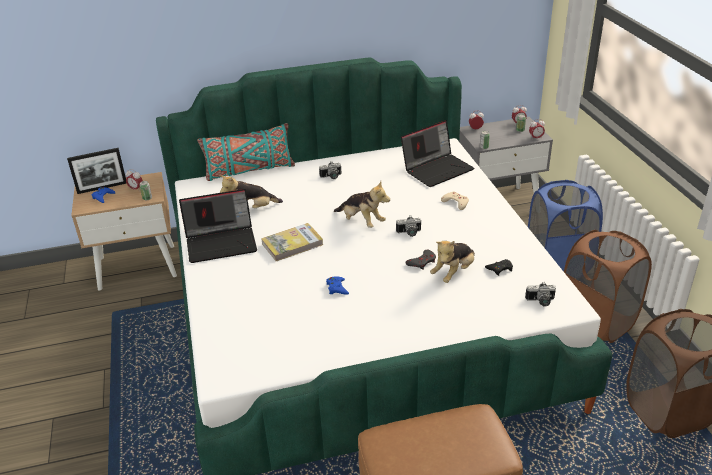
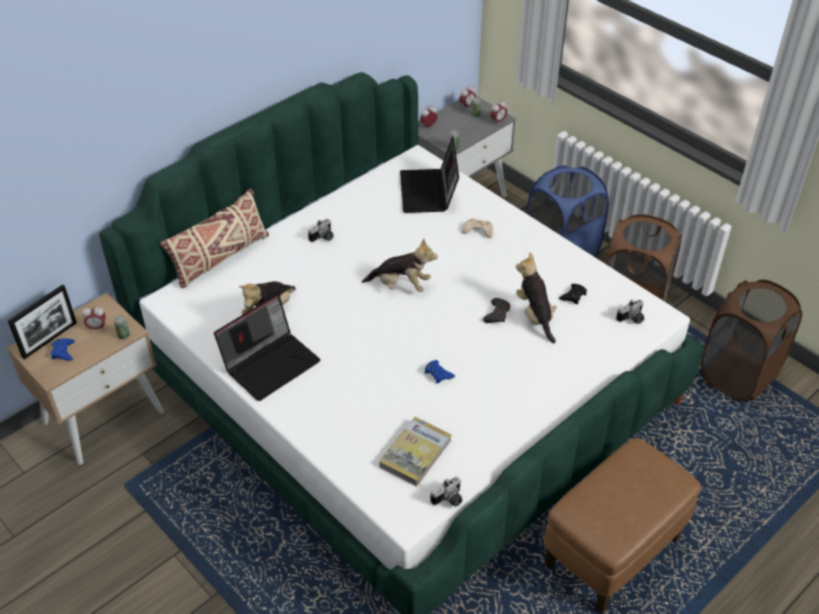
camera: 30 degrees left, 10 degrees up
turquoise pillow [197,123,295,181] -> beige pillow [160,189,269,288]
book [261,223,323,261] -> book moved to [379,417,452,486]
camera [396,216,421,237] -> camera moved to [430,476,463,507]
laptop [401,120,474,187] -> laptop turned 150 degrees clockwise [400,136,459,213]
plush toy [430,240,475,283] -> plush toy turned 150 degrees clockwise [516,253,557,343]

